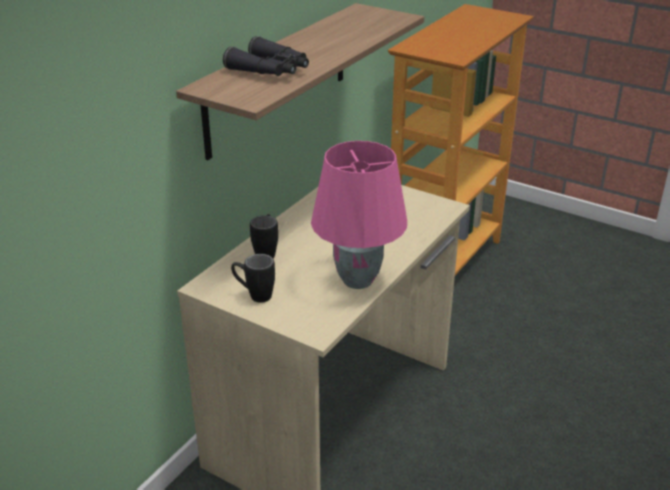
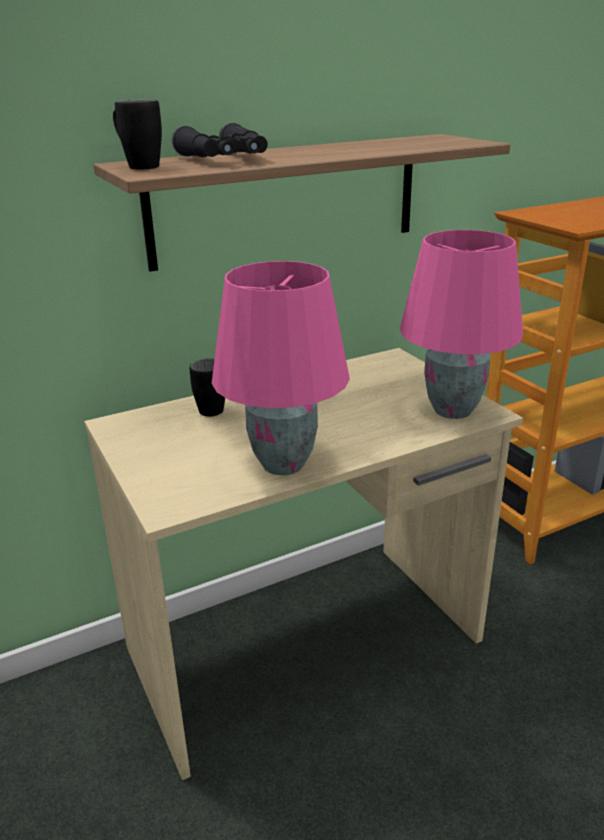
camera: 30 degrees right, 5 degrees down
black mug [231,254,275,303] -> black mug moved to [113,99,162,169]
none -> pink table lamp [400,230,523,419]

